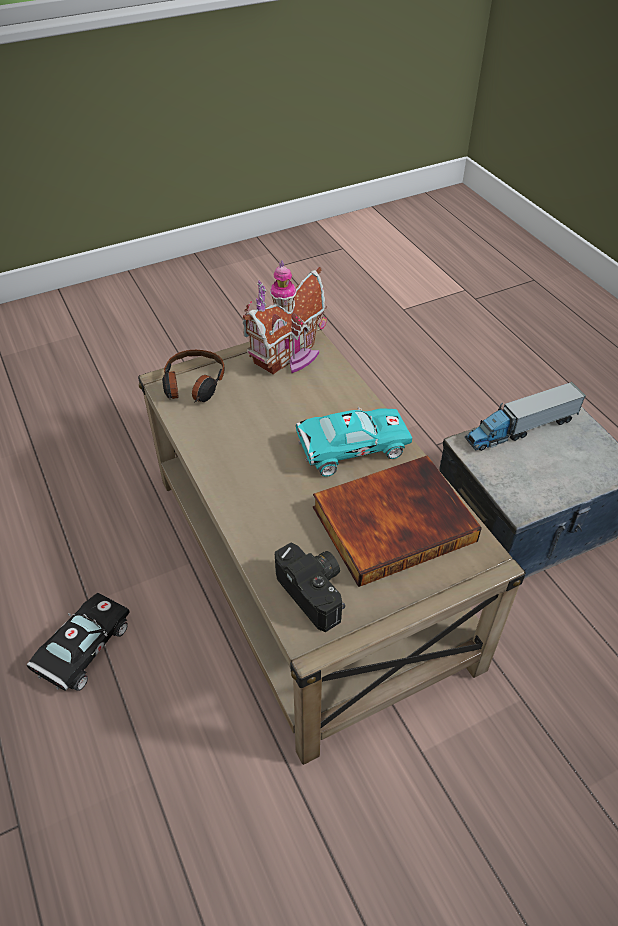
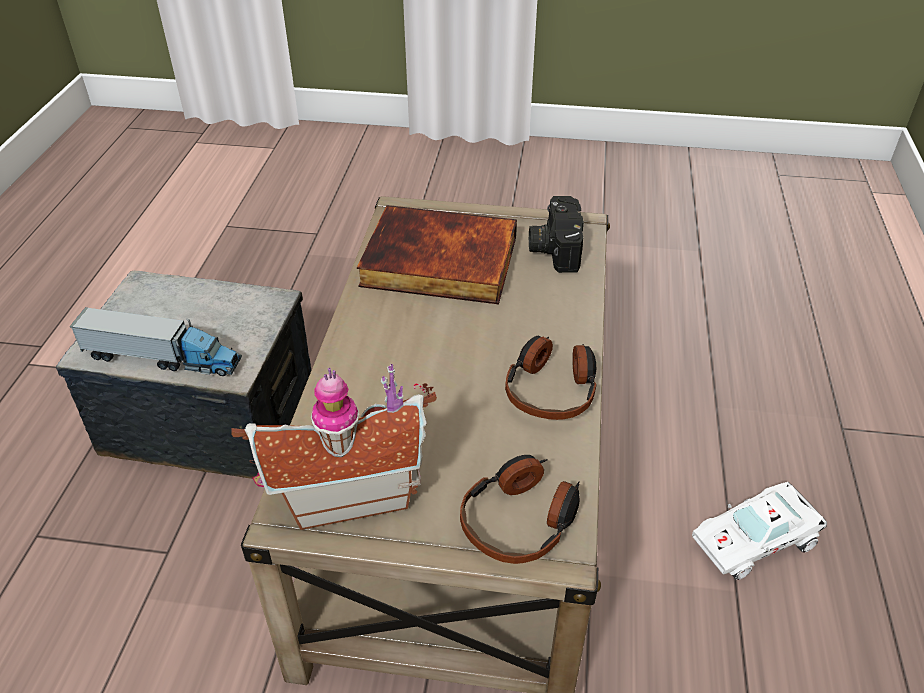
camera: 145 degrees left, 5 degrees down
black toy car [27,593,130,691] -> white toy car [692,482,827,580]
turquoise toy car [296,407,412,477] -> none
none -> headphones [505,336,596,420]

